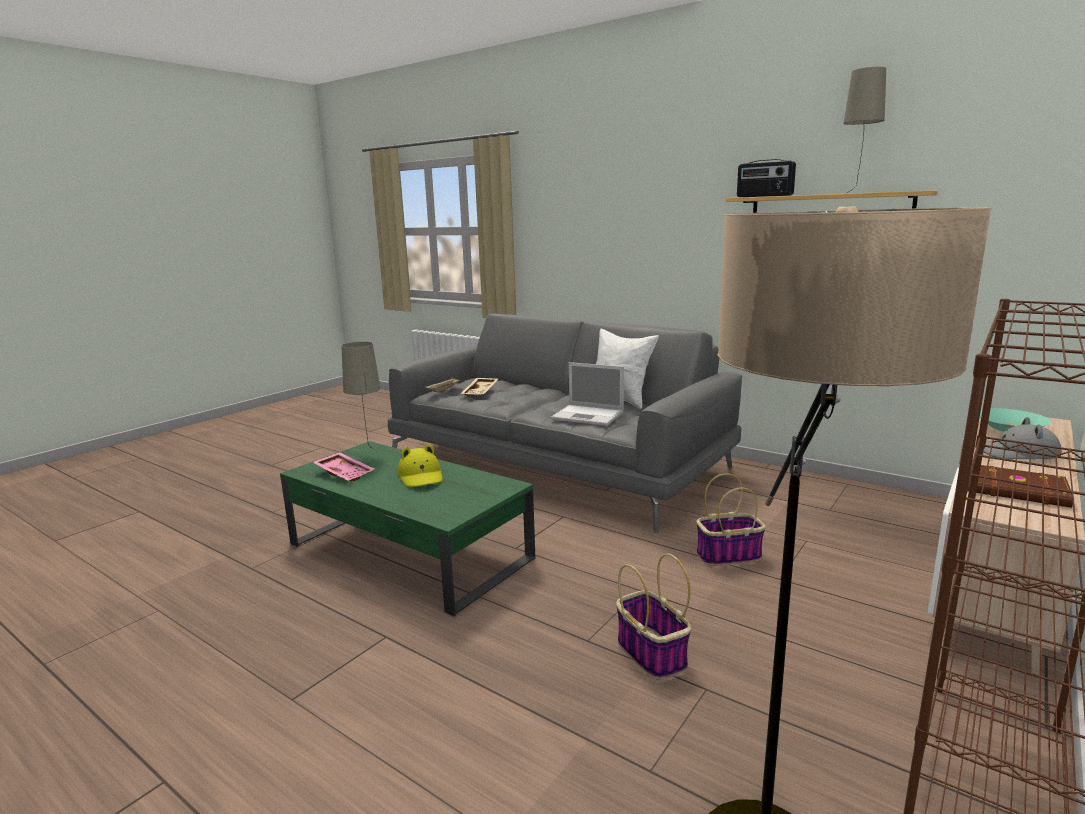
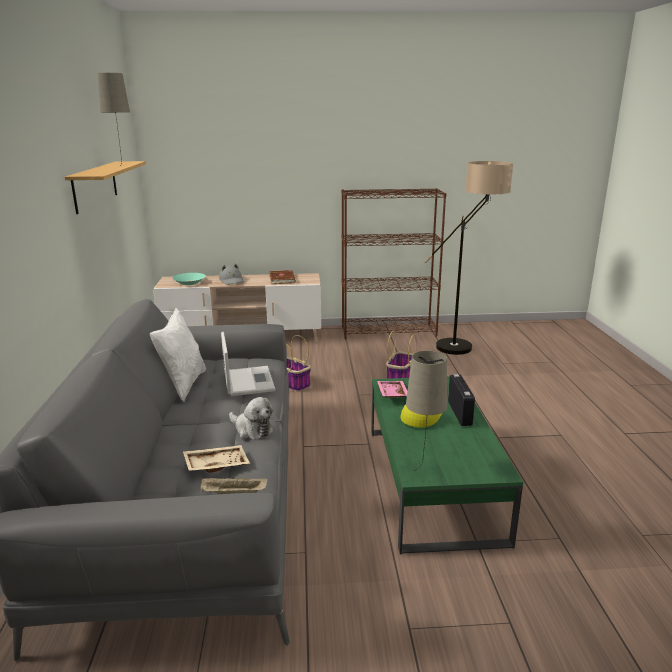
camera: 130 degrees left, 5 degrees up
pink tray [313,452,374,481] -> pink tray moved to [377,381,407,398]
radio [737,159,796,197] -> radio moved to [448,374,475,426]
none -> plush toy [229,397,274,440]

